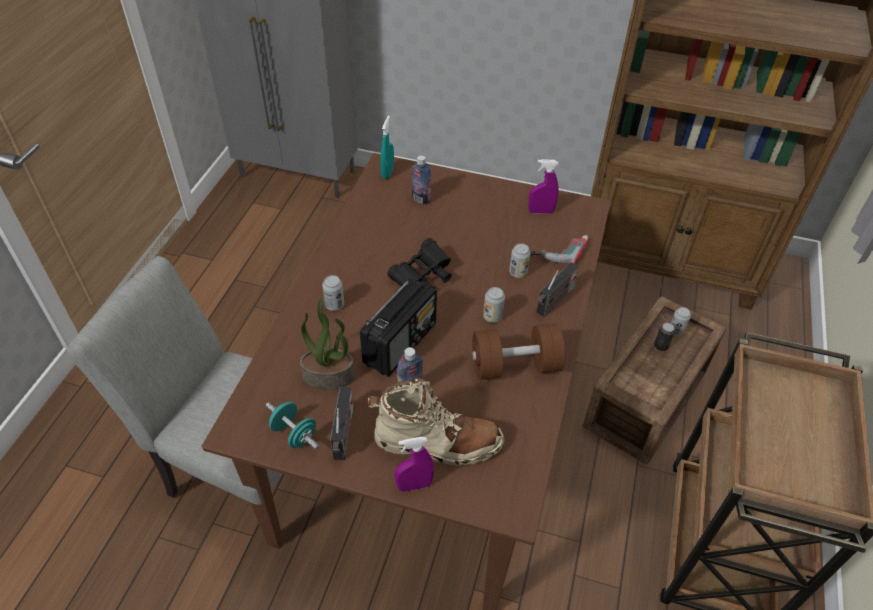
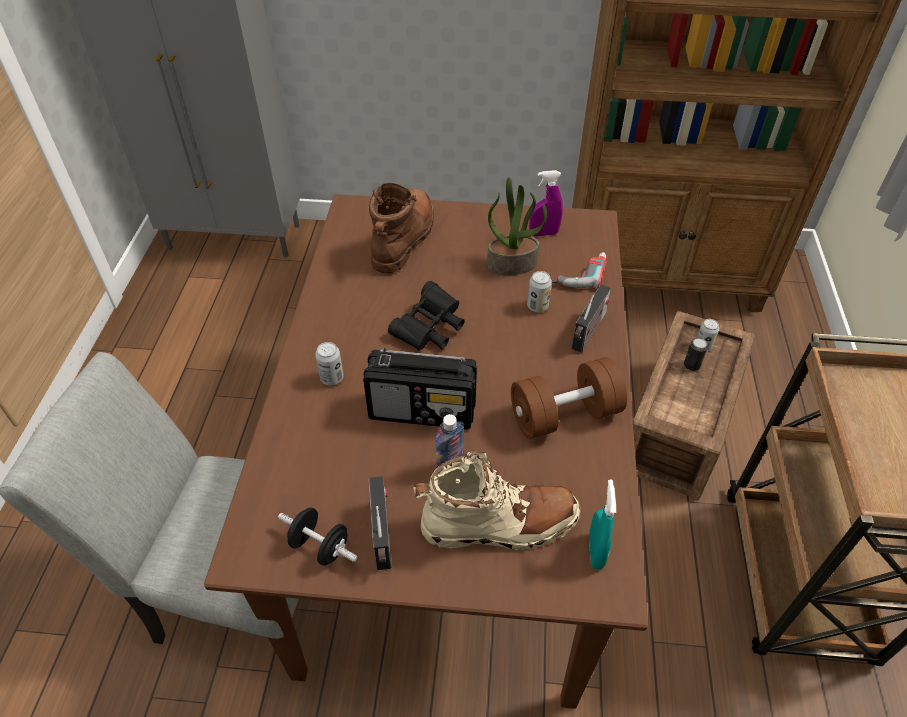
camera: 10 degrees left, 0 degrees up
turquoise dumbbell [266,402,319,449] -> black dumbbell [278,507,358,566]
potted plant [300,298,355,390] -> potted plant moved to [487,177,547,275]
radio [360,278,437,377] -> radio turned 75 degrees clockwise [363,348,477,429]
turquoise spray bottle [380,116,394,179] -> turquoise spray bottle moved to [589,479,616,570]
purple spray bottle [395,437,434,492] -> none
bottle [412,155,431,204] -> brown boot [369,183,434,273]
can [483,287,505,323] -> none

